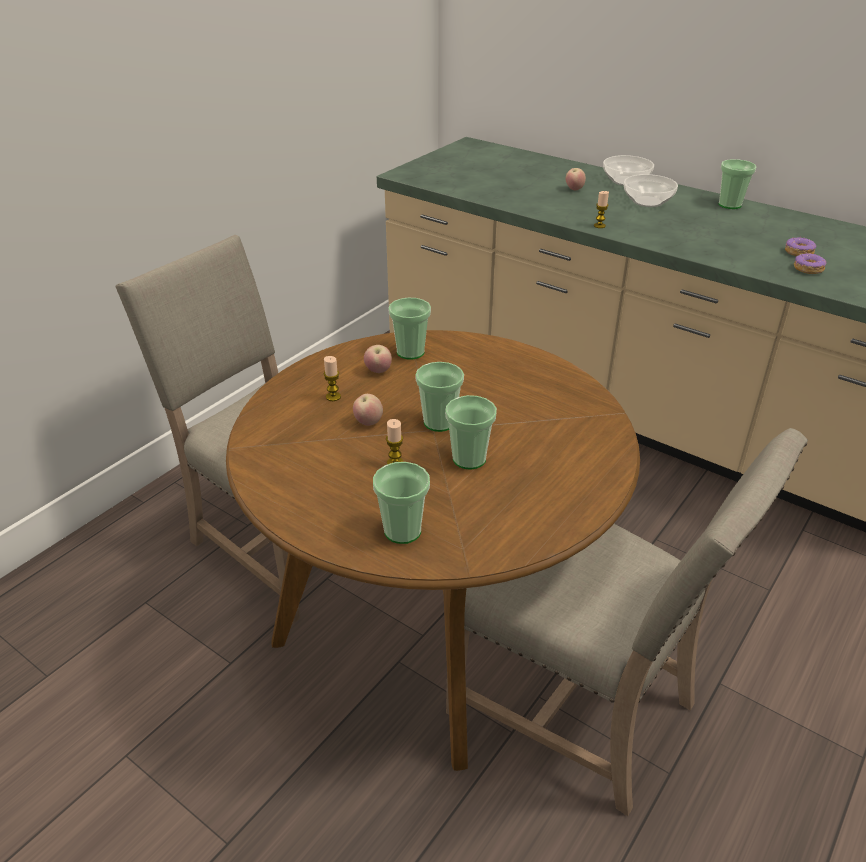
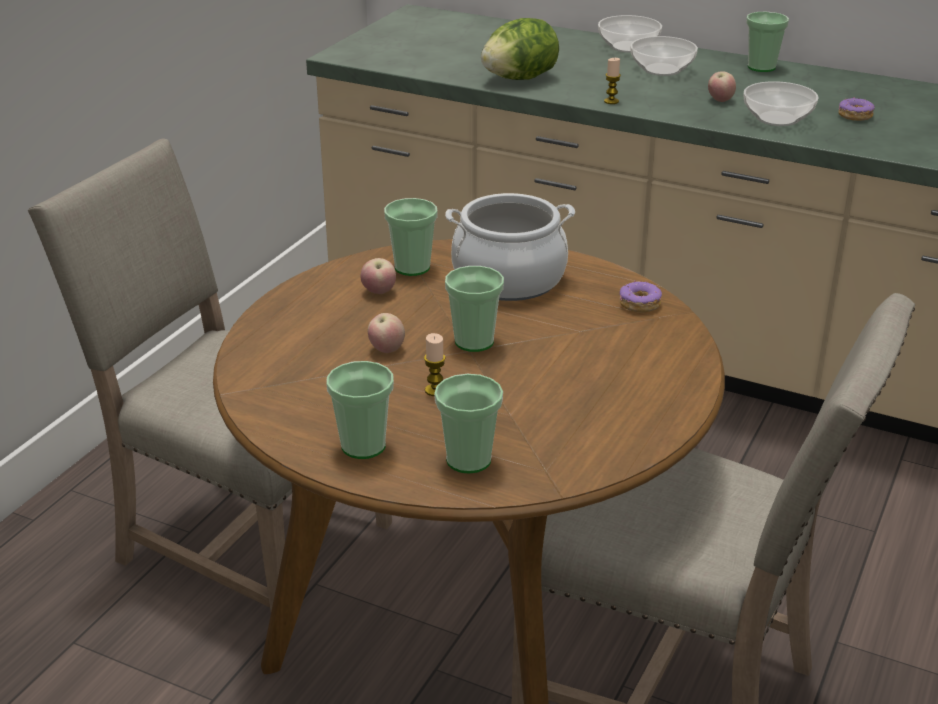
camera: 10 degrees left, 5 degrees down
candle [323,356,341,401] -> none
cup [445,395,497,470] -> cup moved to [326,361,394,459]
apple [565,168,586,190] -> apple moved to [708,71,736,102]
donut [794,252,827,274] -> donut moved to [620,280,662,313]
none -> cooking pot [445,193,575,301]
none -> lettuce [481,18,559,80]
none -> bowl [744,81,818,126]

